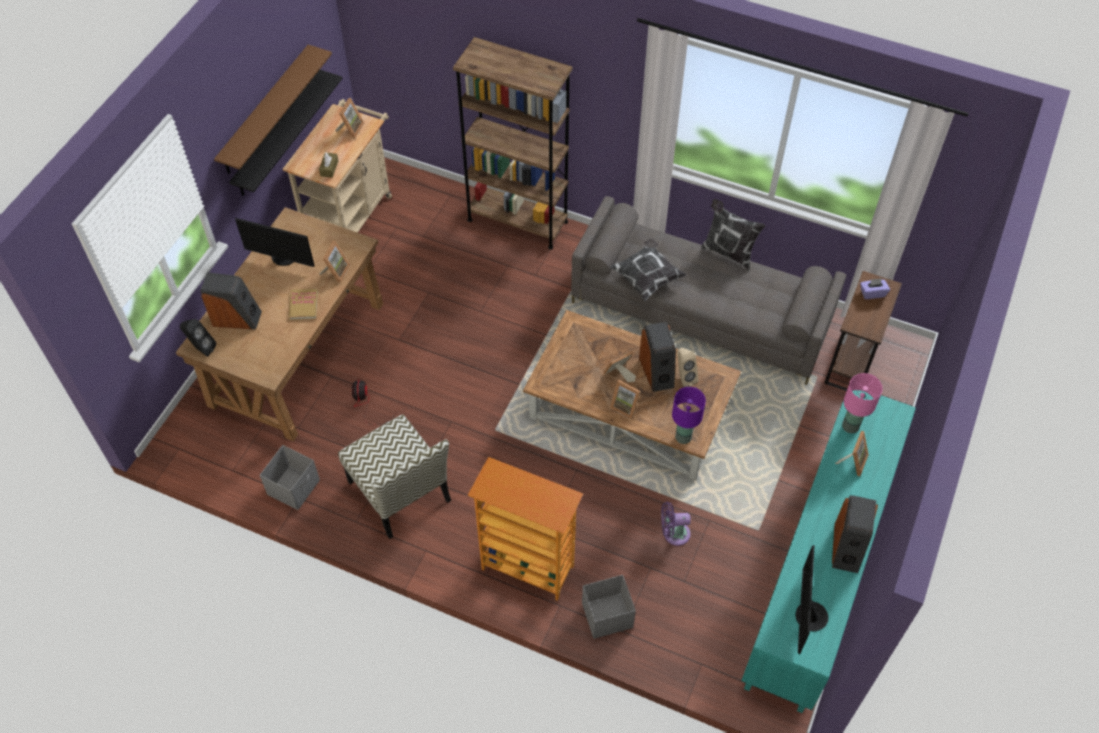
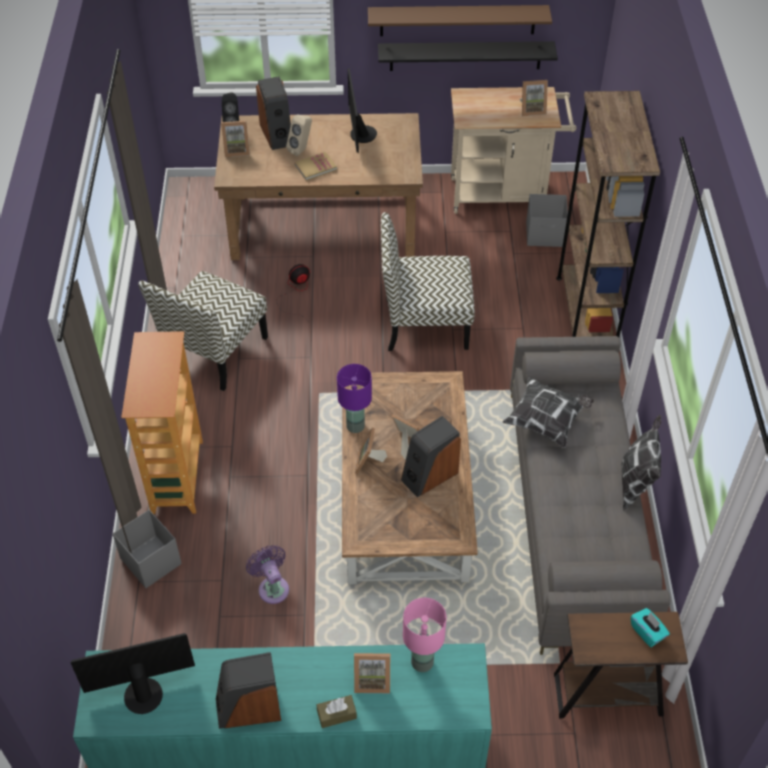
camera: 65 degrees right, 5 degrees down
grey storage box [260,445,320,510] -> grey storage box moved to [526,194,568,247]
brown tissue box [319,152,338,178] -> brown tissue box moved to [317,695,357,728]
picture frame [319,241,351,283] -> picture frame moved to [221,121,250,157]
purple table lamp [672,387,706,444] -> purple table lamp moved to [337,364,372,433]
beige speaker [677,348,699,388] -> beige speaker moved to [286,114,312,157]
purple tissue box [860,279,890,299] -> turquoise tissue box [631,608,670,647]
none -> chair [381,212,475,351]

